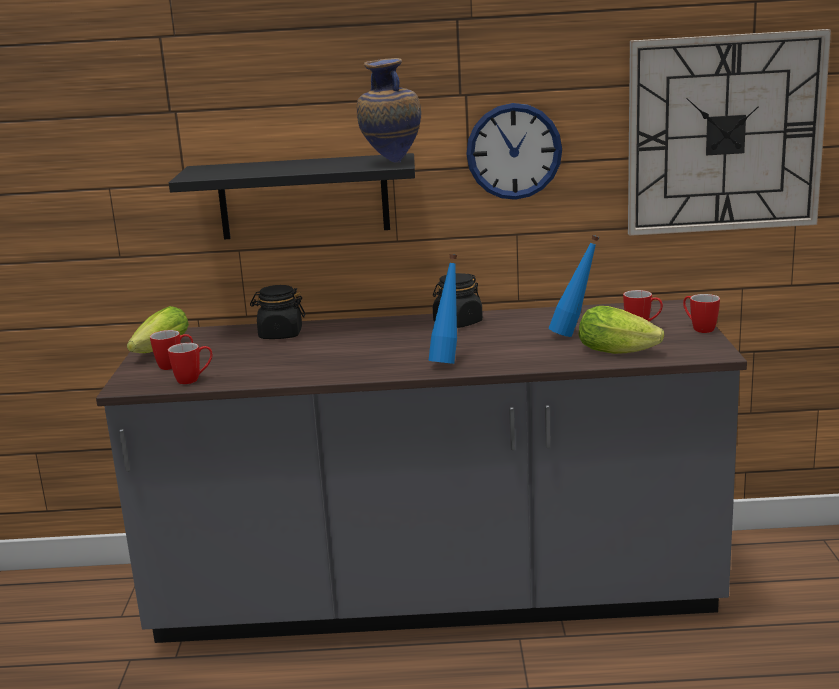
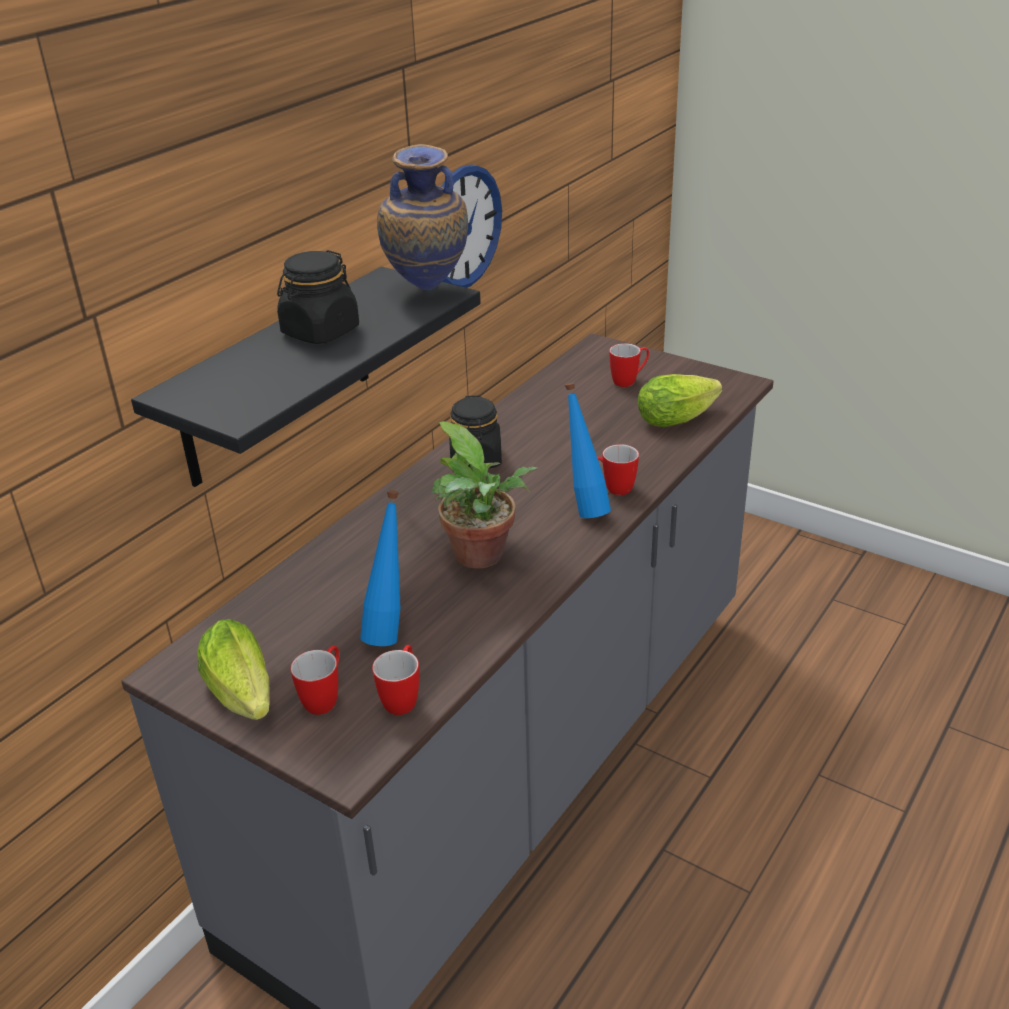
camera: 55 degrees left, 15 degrees up
black jar [250,285,305,339] -> black jar moved to [277,250,359,344]
blue bottle [549,235,600,337] -> blue bottle moved to [360,490,400,646]
wall clock [628,29,831,236] -> none
mug [683,294,720,333] -> mug moved to [597,444,639,495]
none -> potted plant [432,421,538,568]

